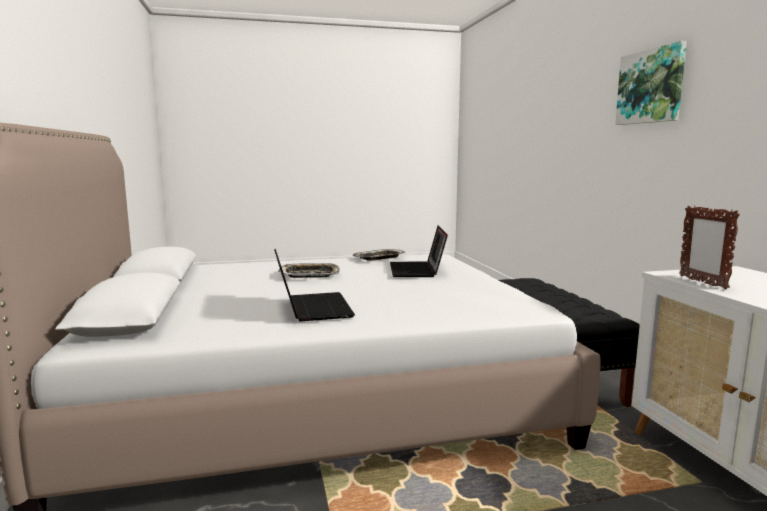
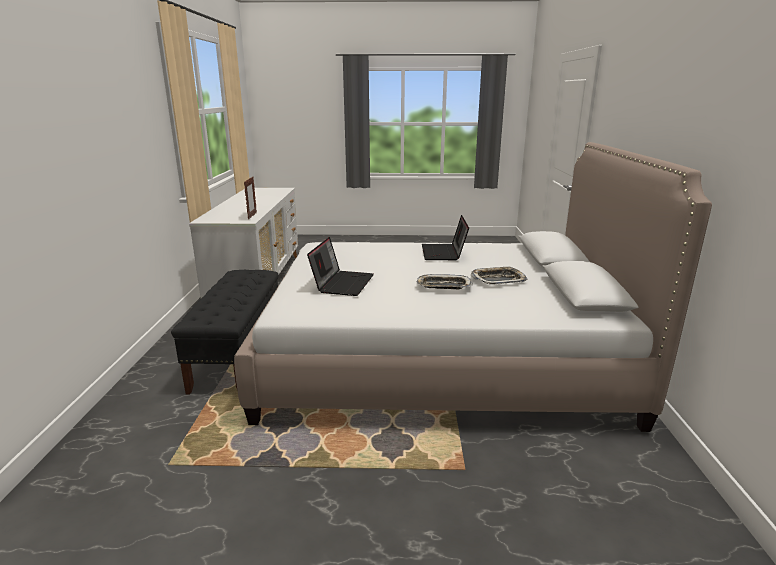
camera: 165 degrees left, 10 degrees up
tray [352,249,406,261] -> tray moved to [471,266,527,284]
picture [615,41,687,125] -> none

